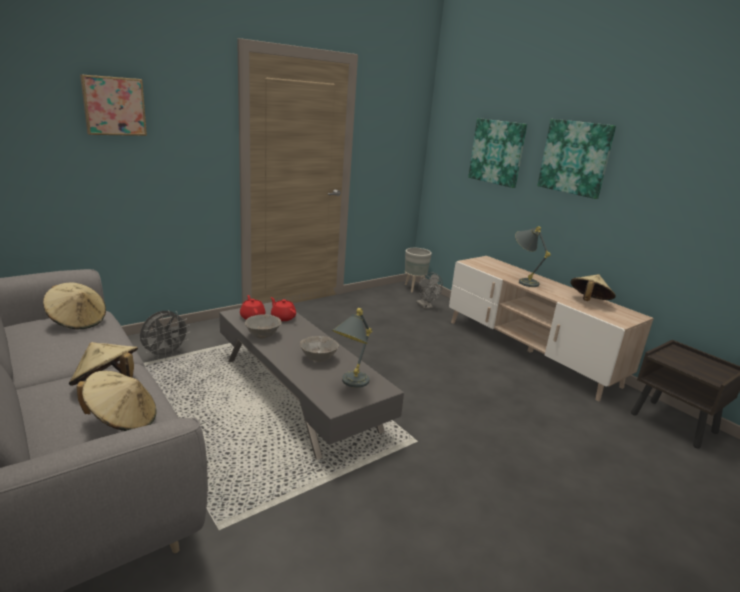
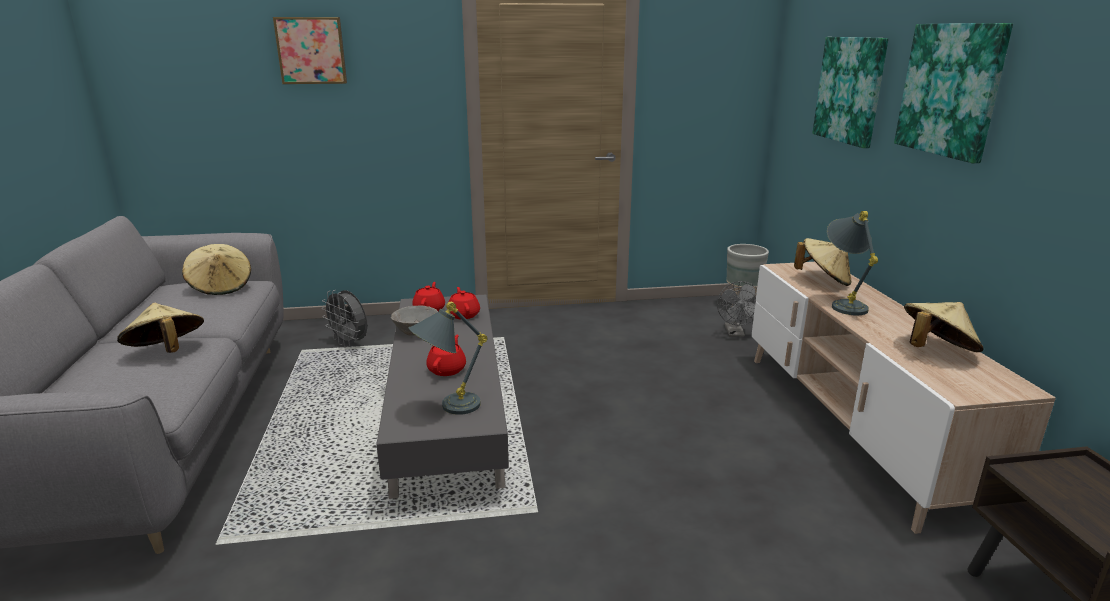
camera: 30 degrees right, 0 degrees up
beige hat [77,371,157,431] -> beige hat moved to [794,238,852,286]
grey fan [140,311,190,359] -> grey fan turned 60 degrees clockwise [321,290,367,348]
grey bowl [300,336,339,362] -> red teapot [427,335,466,376]

